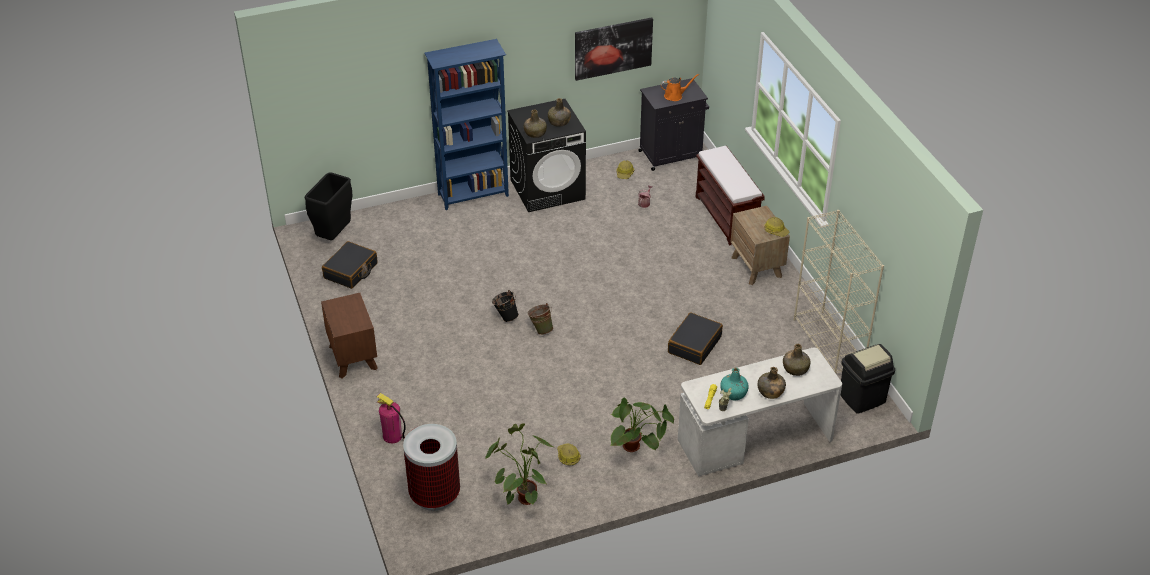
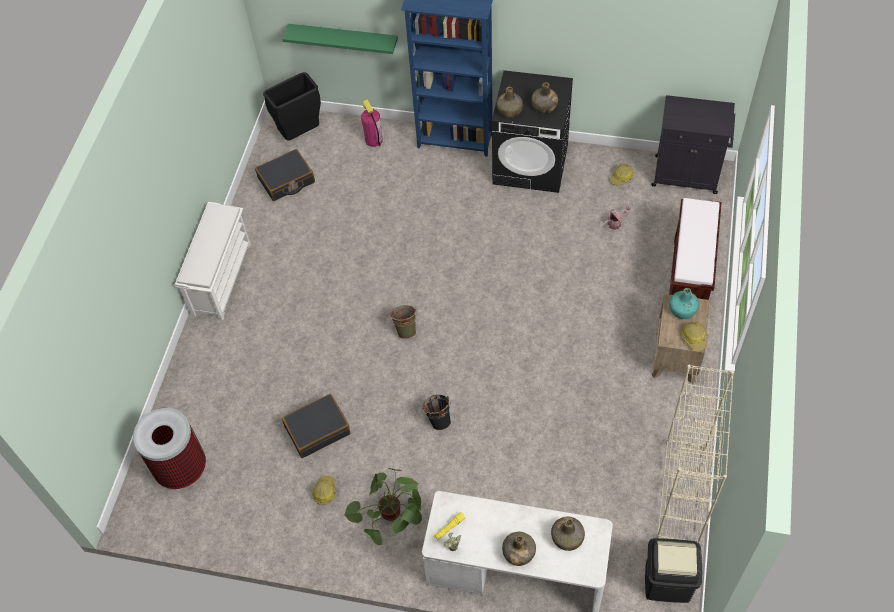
camera: 35 degrees right, 15 degrees up
brown nightstand [321,293,378,379] -> white shoe rack [175,202,251,321]
fire extinguisher [377,393,406,443] -> fire extinguisher moved to [361,99,383,147]
potted plant [485,423,553,505] -> none
black bucket [492,290,519,322] -> black bucket moved to [422,395,451,430]
picture [575,17,653,81] -> none
orange watering can [661,74,700,101] -> none
black suitcase [668,312,723,365] -> black suitcase moved to [282,394,351,458]
turquoise bottle [720,368,749,400] -> turquoise bottle moved to [669,288,699,319]
none -> green shelf [282,24,398,54]

